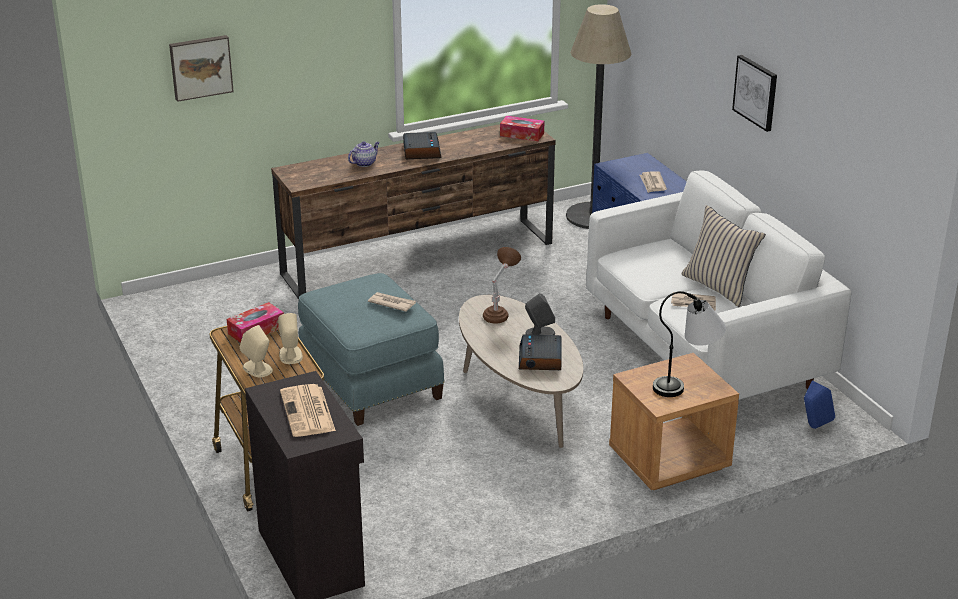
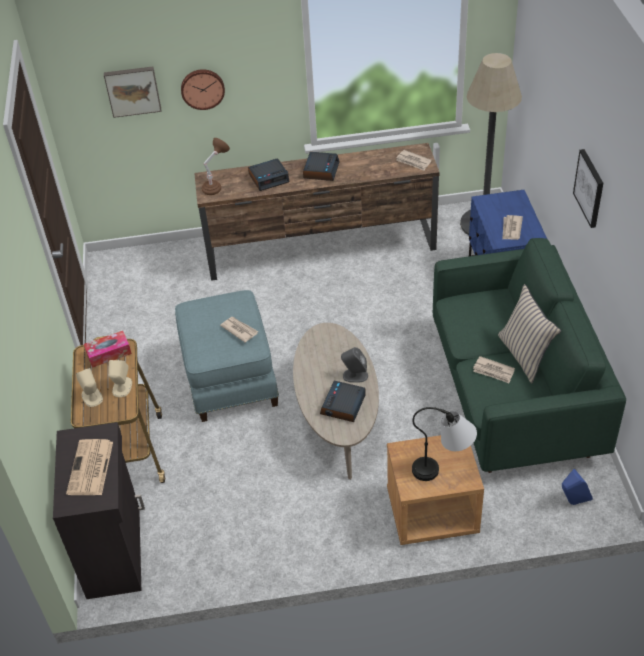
camera: 20 degrees right, 15 degrees up
teapot [348,142,380,167] -> alarm clock [248,158,289,191]
brown table lamp [483,247,521,324] -> brown table lamp moved to [202,138,230,195]
tissue box [500,116,544,141] -> newspaper [396,150,431,171]
white sofa [586,171,852,400] -> green sofa [433,238,626,473]
none -> wall clock [181,69,225,110]

